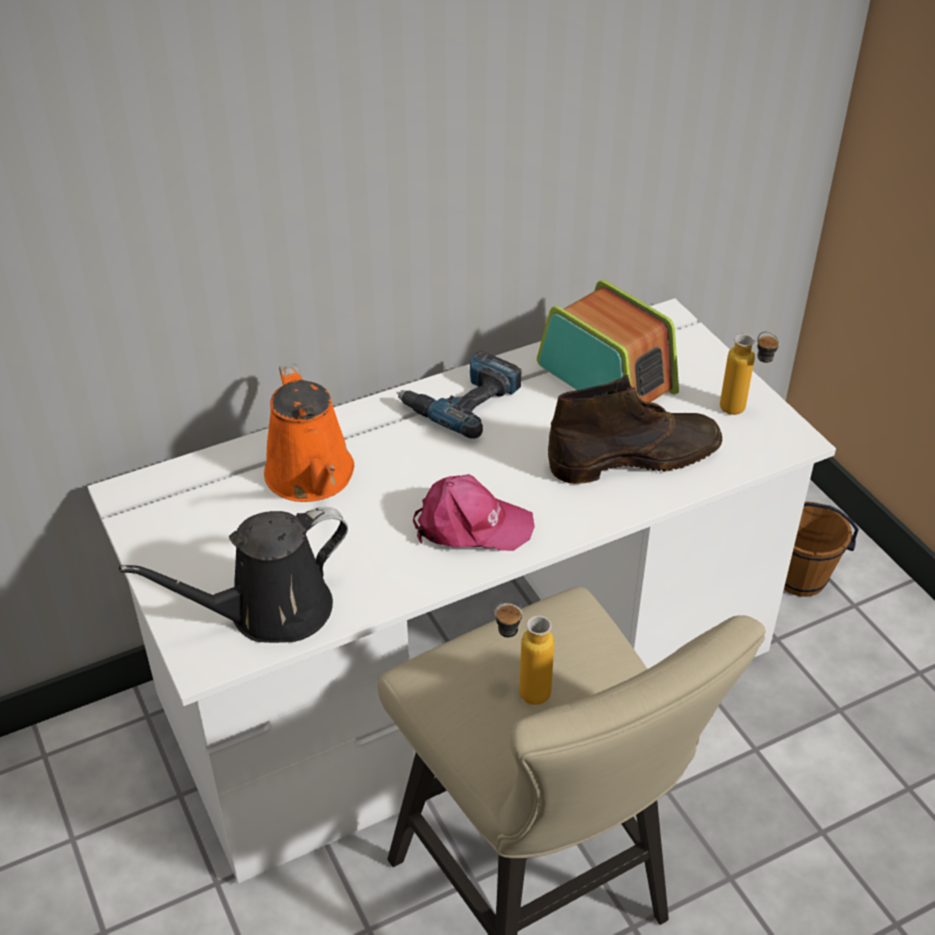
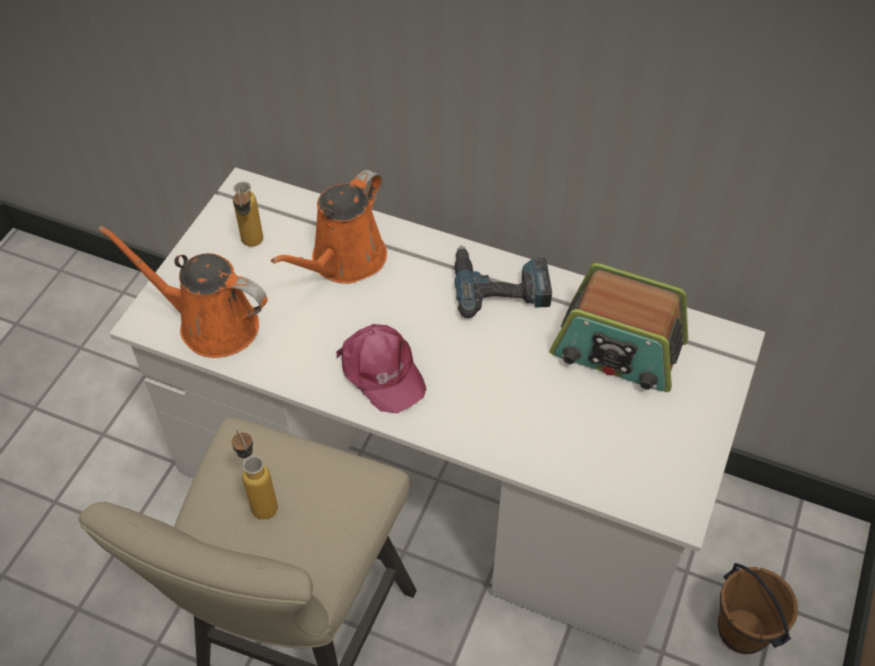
camera: 50 degrees right, 10 degrees up
black watering can [119,507,348,643] -> orange watering can [98,225,268,358]
radio [537,280,679,402] -> radio turned 105 degrees clockwise [550,263,688,392]
brown boot [548,375,722,484] -> none
bottle [720,331,779,415] -> bottle moved to [233,181,263,247]

